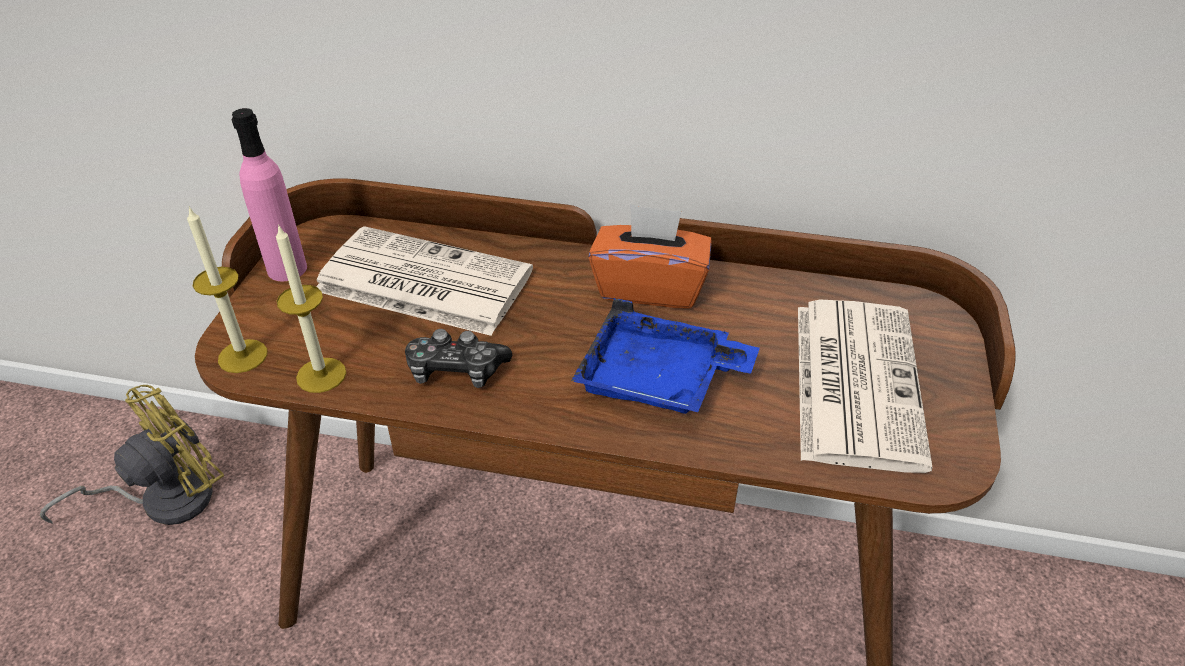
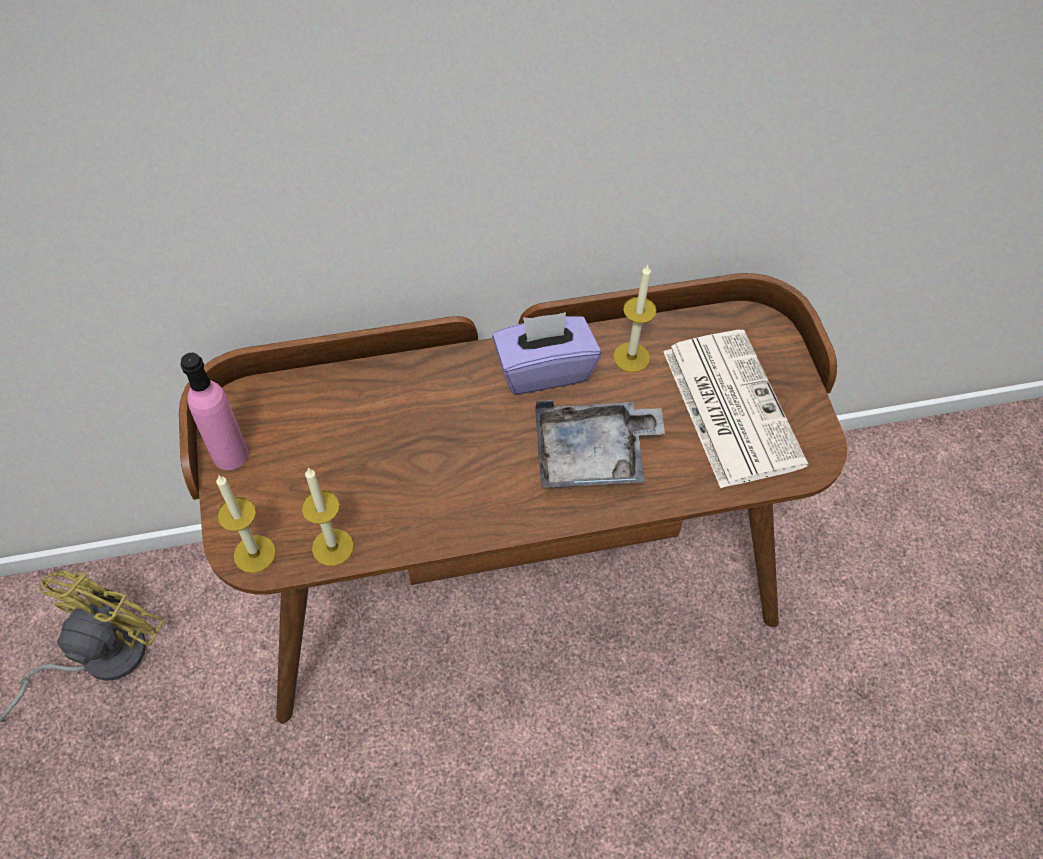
camera: 25 degrees left, 15 degrees up
newspaper [316,226,533,336] -> none
game controller [405,329,512,388] -> none
blue tray [571,298,760,414] -> grey tray [535,400,665,489]
orange tissue box [588,204,712,309] -> purple tissue box [492,312,601,394]
none -> candle [613,265,657,373]

